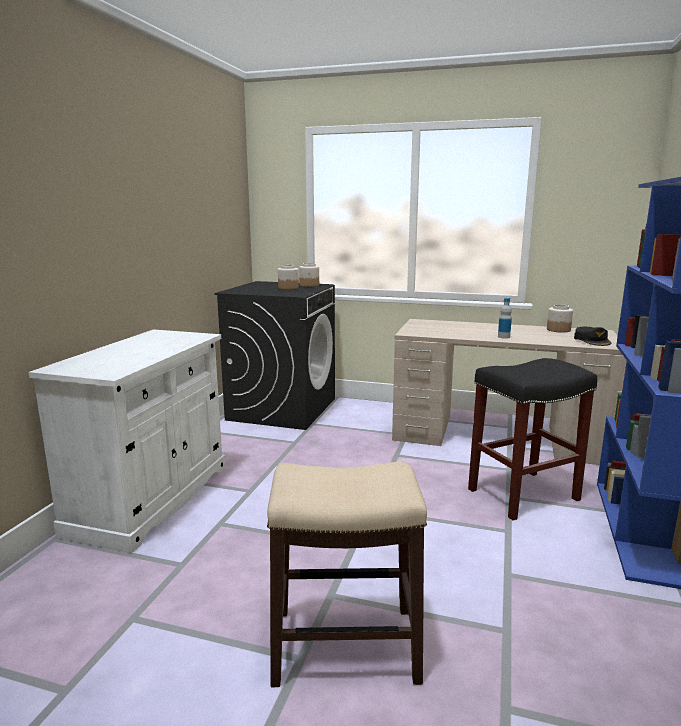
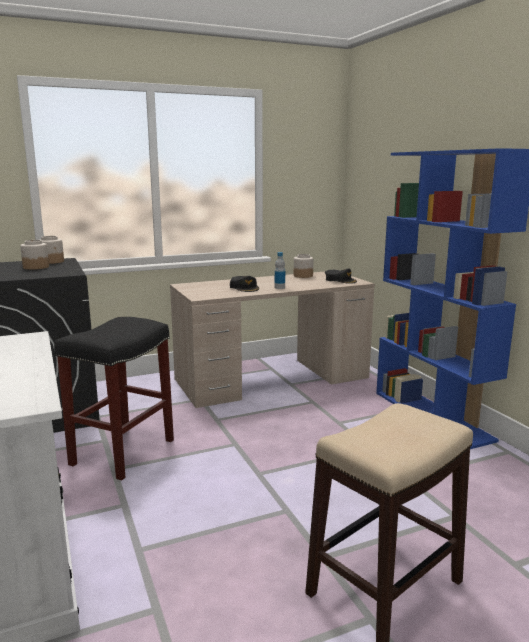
camera: 40 degrees left, 0 degrees up
black stool [468,358,597,520] -> black stool moved to [54,317,174,480]
none -> black cap [230,276,259,292]

